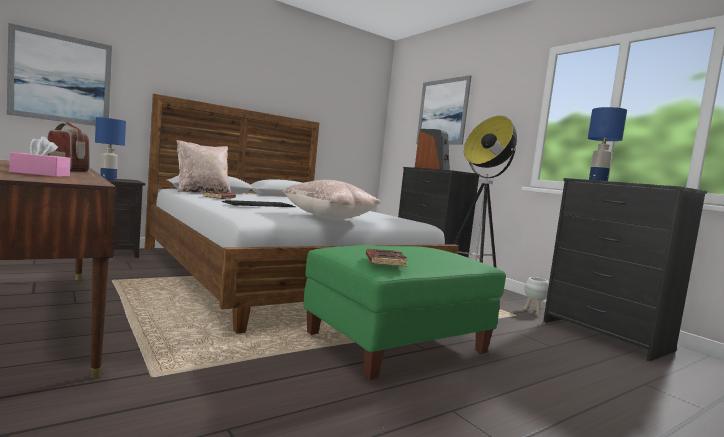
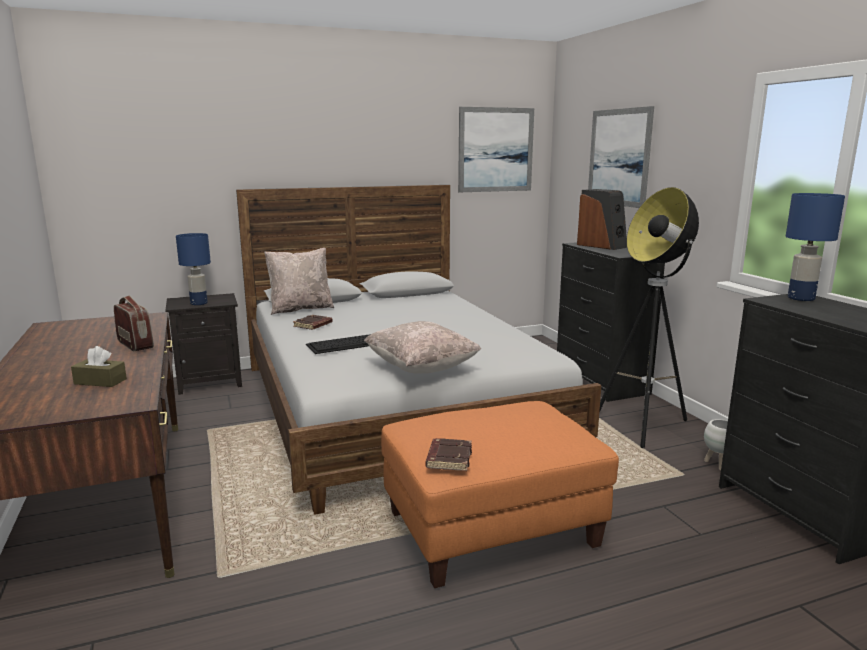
camera: 15 degrees right, 10 degrees up
picture [7,23,112,126] -> picture moved to [458,107,534,192]
pink tissue box [9,136,71,177] -> brown tissue box [71,346,127,387]
green ottoman [303,245,506,380] -> orange ottoman [381,401,619,588]

